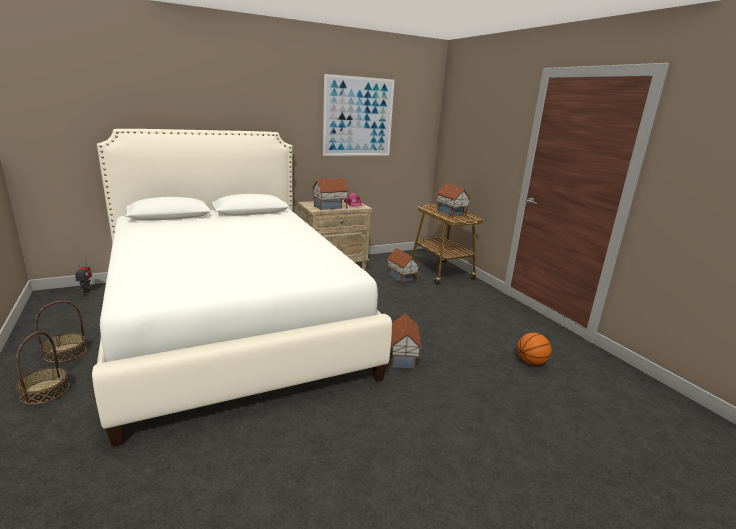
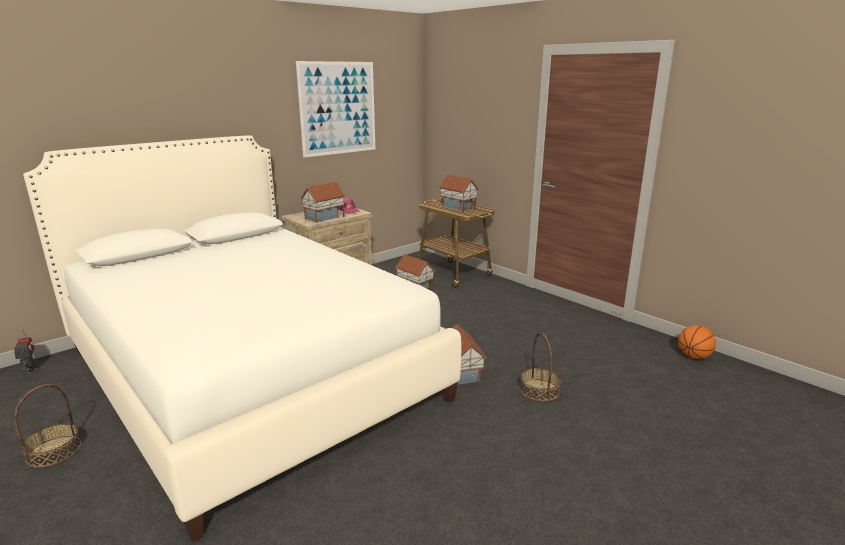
camera: 15 degrees left, 0 degrees up
basket [16,331,70,405] -> basket moved to [519,332,561,402]
basketball [517,333,551,365] -> basketball moved to [678,325,716,359]

